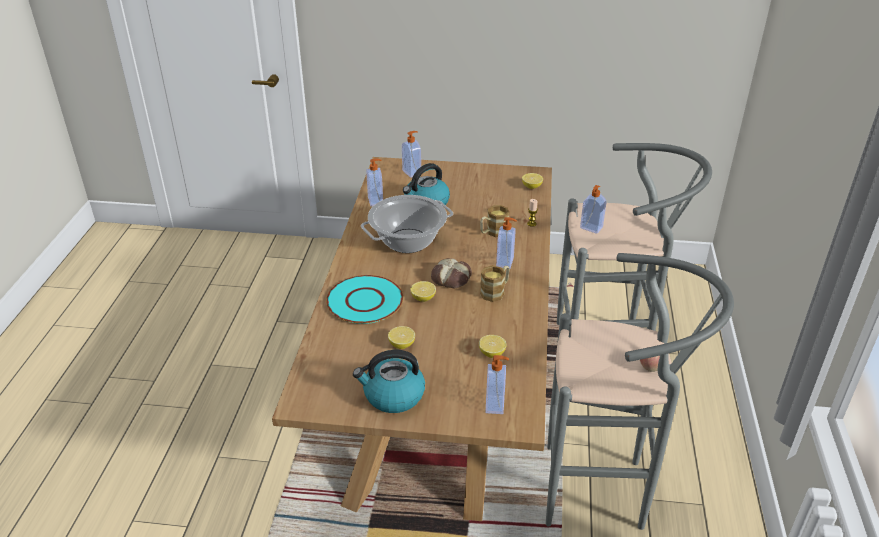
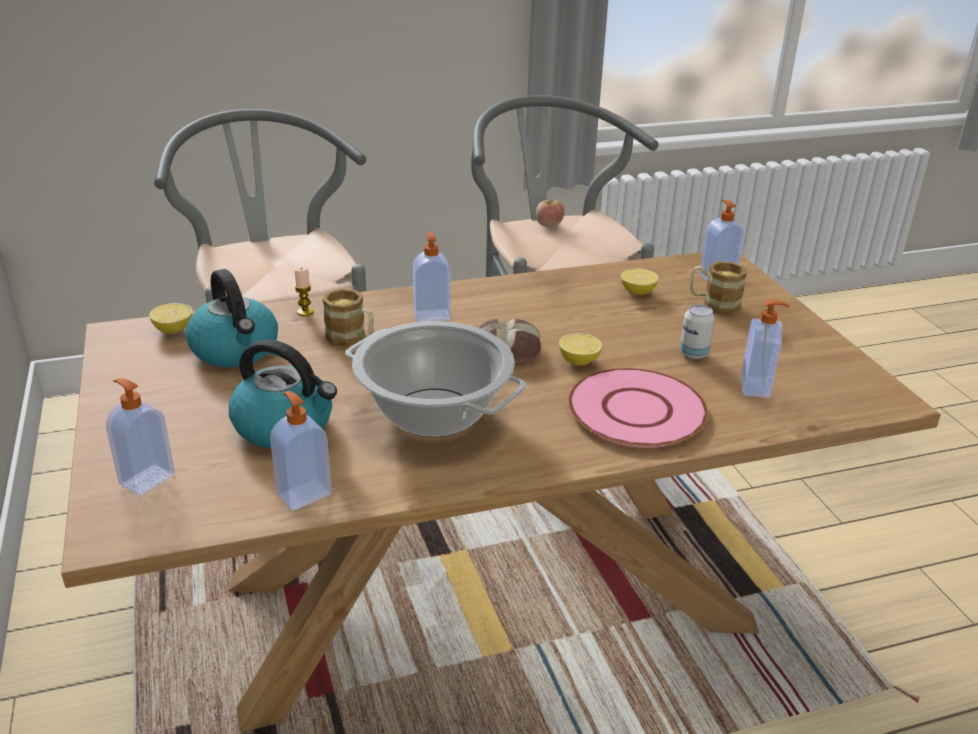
camera: 115 degrees left, 5 degrees down
turquoise plate [326,275,403,324] -> pink plate [568,368,708,448]
kettle [353,350,425,413] -> kettle moved to [185,269,278,367]
lemon [388,326,415,349] -> can [680,304,715,359]
mug [480,265,510,302] -> mug moved to [690,262,747,314]
soap dispenser [580,185,606,234] -> soap dispenser moved to [741,300,790,398]

